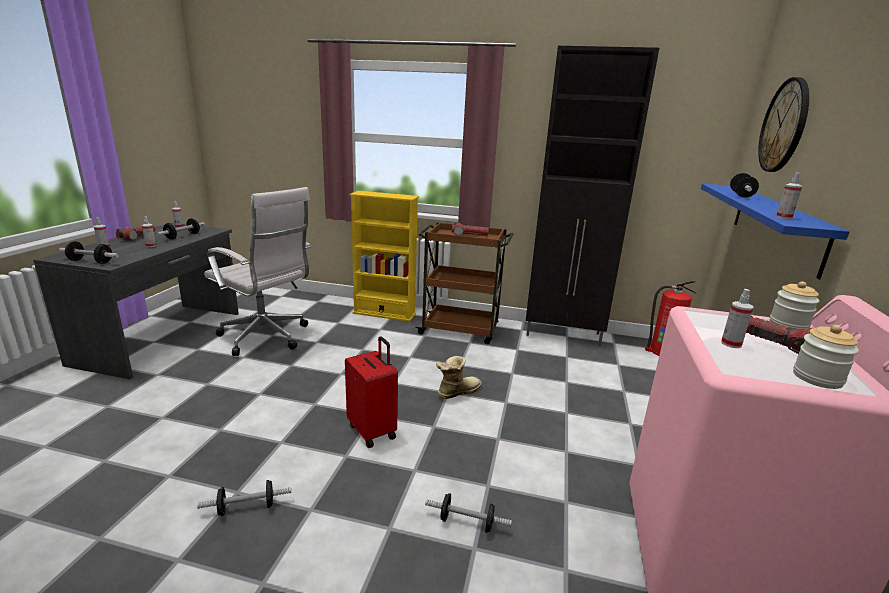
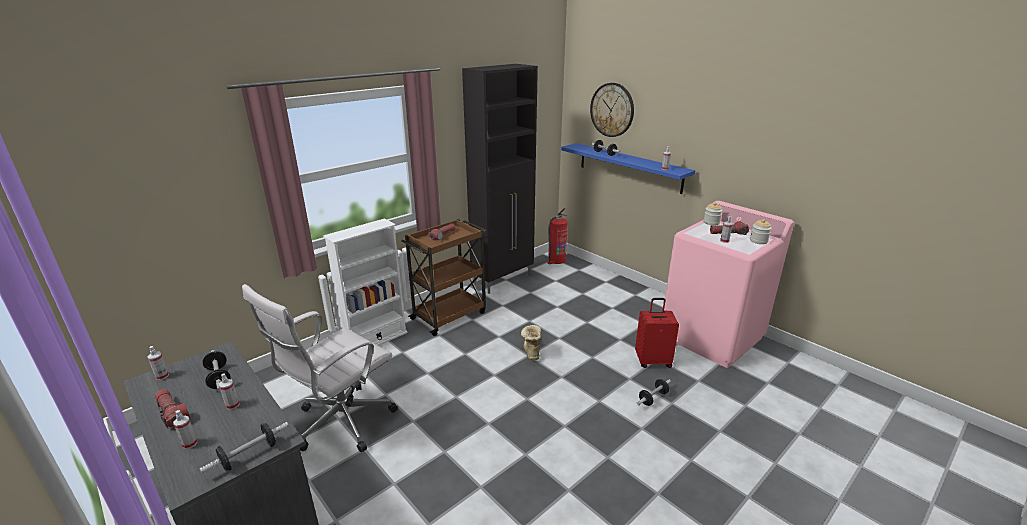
camera: 55 degrees left, 5 degrees up
dumbbell [197,480,291,516] -> none
white office chair [204,187,311,356] -> white office chair turned 150 degrees clockwise [242,284,398,452]
red suitcase [345,336,398,448] -> red suitcase moved to [635,298,679,368]
yellow bookcase [349,191,419,322] -> white bookcase [323,218,408,346]

